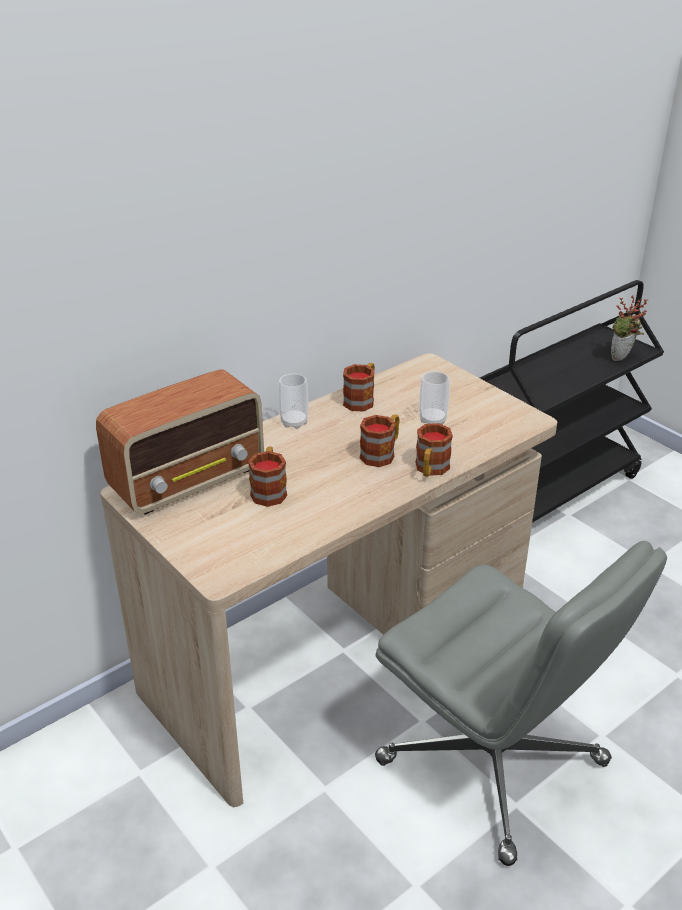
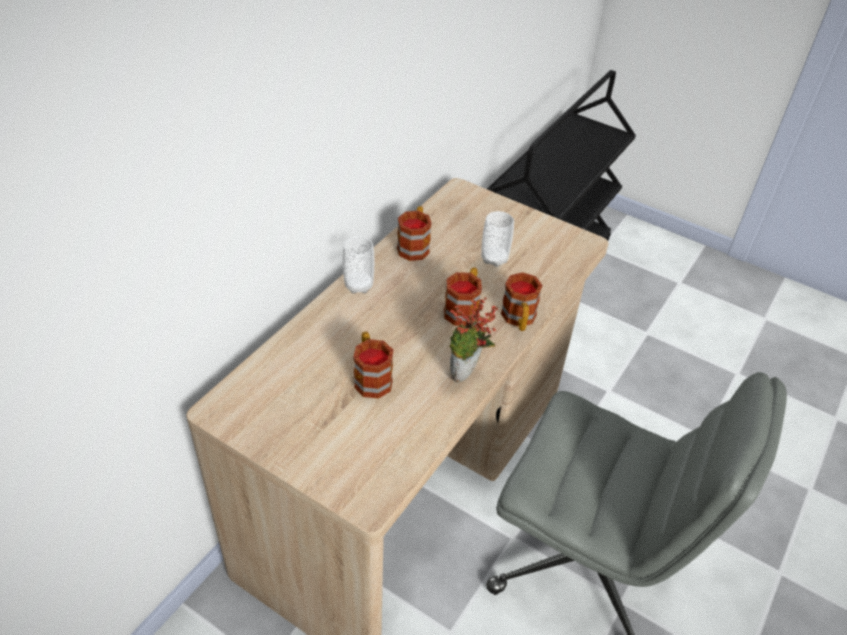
camera: 20 degrees left, 10 degrees up
radio [96,369,264,515] -> none
potted plant [611,296,648,361] -> potted plant moved to [449,298,498,383]

